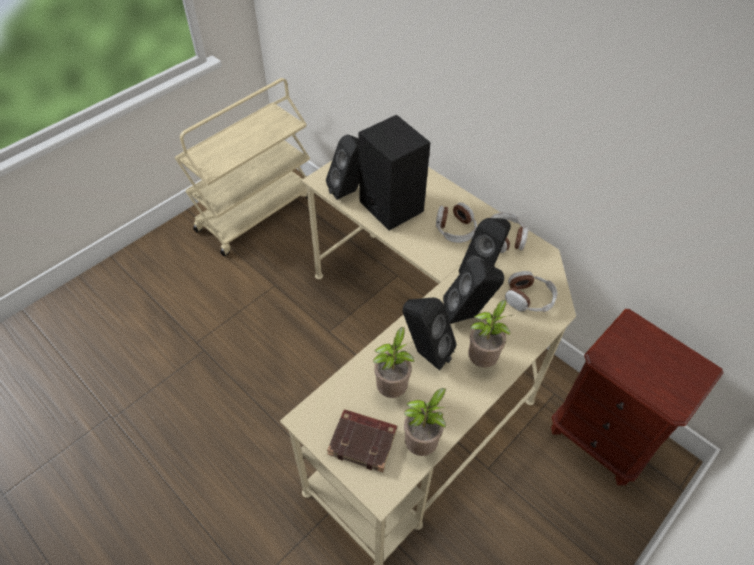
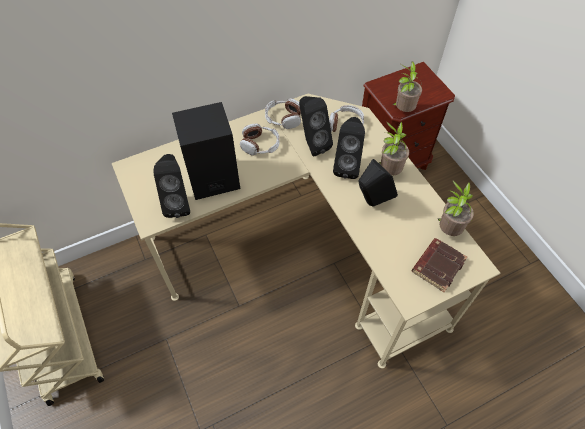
camera: 70 degrees left, 5 degrees up
potted plant [373,327,414,398] -> potted plant moved to [392,61,422,112]

